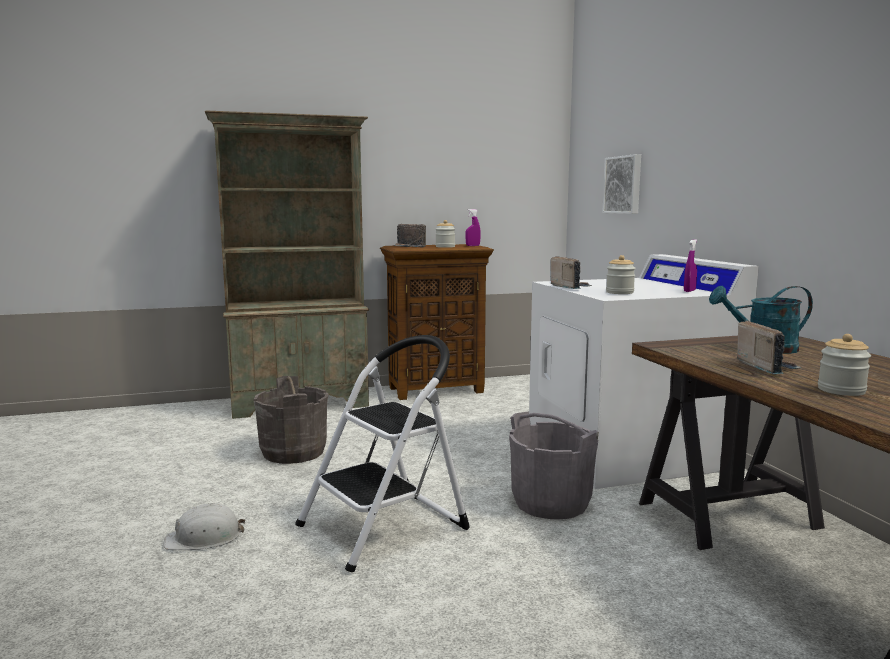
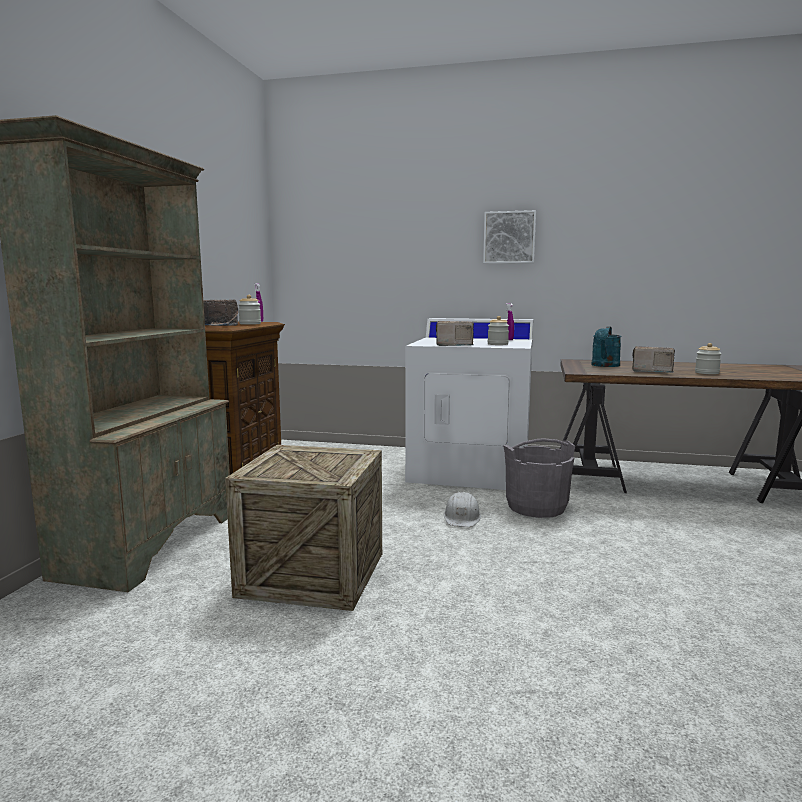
camera: 60 degrees left, 0 degrees up
white hard hat [164,503,245,550] -> white hard hat moved to [444,492,481,527]
grey bucket [254,376,328,464] -> crate [225,445,382,611]
step ladder [295,335,469,572] -> none
picture [602,154,641,214] -> picture moved to [483,210,536,264]

